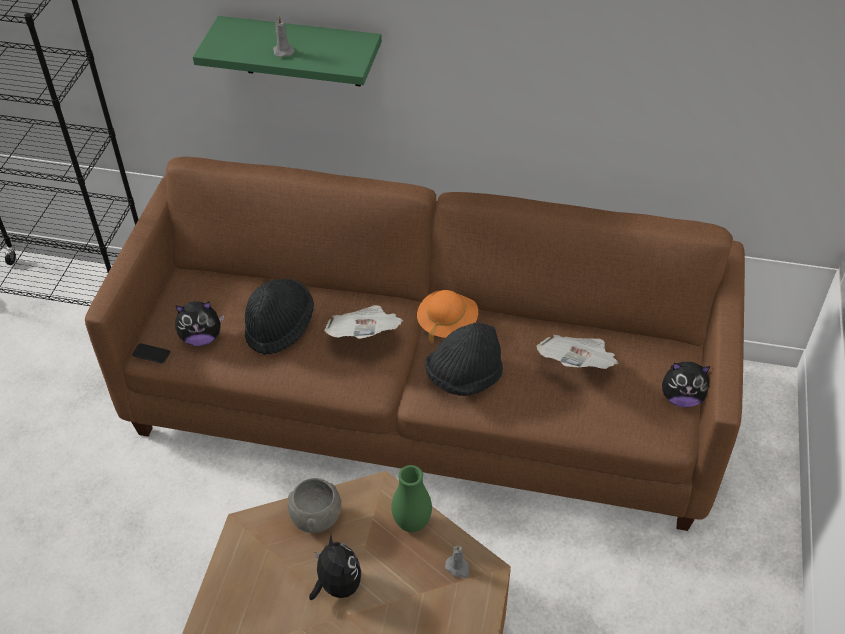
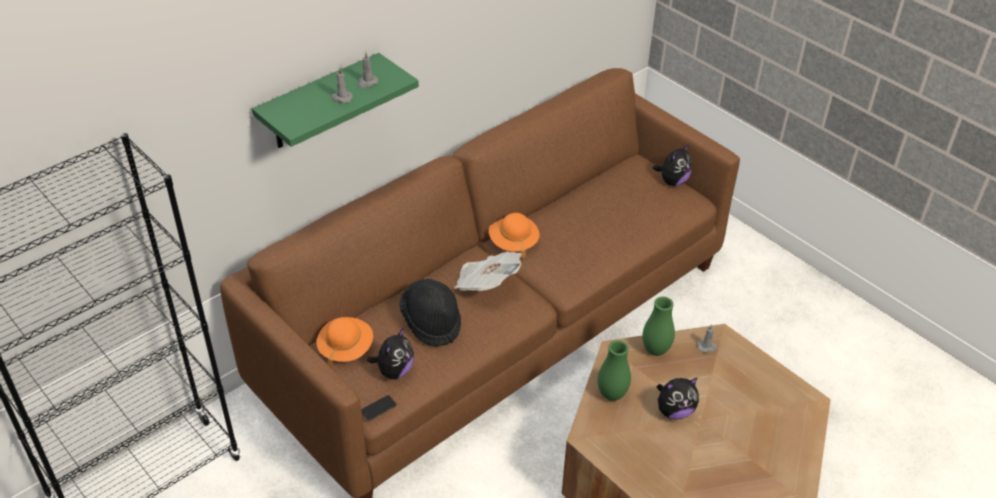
camera: 55 degrees left, 5 degrees down
grey bowl [288,478,342,533] -> green vase [598,340,631,401]
plush toy [309,534,362,600] -> plush toy turned 150 degrees clockwise [657,377,699,420]
black hat [425,323,503,396] -> none
newspaper [536,335,619,369] -> none
none -> orange hat [317,317,373,368]
none -> grey candle [358,52,378,88]

